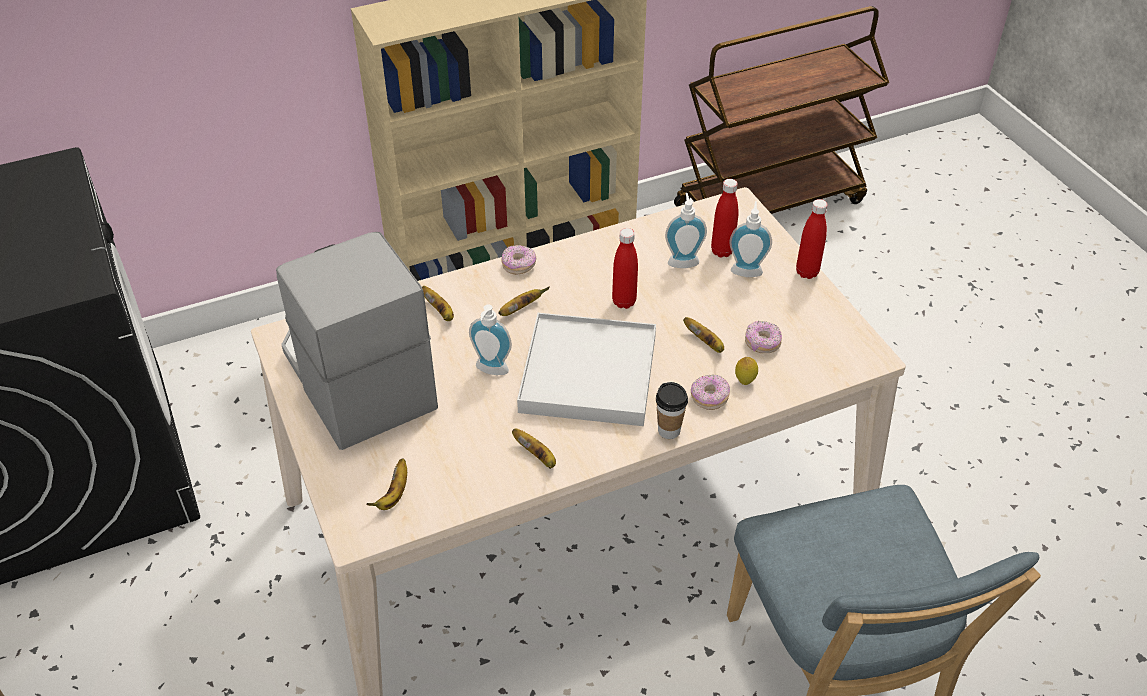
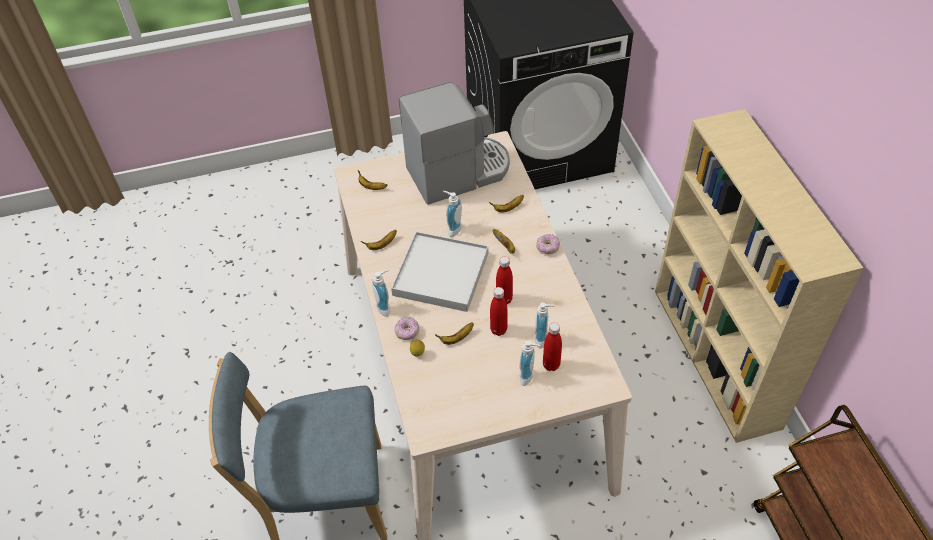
camera: 100 degrees right, 5 degrees up
cup [656,382,688,439] -> soap dispenser [372,270,390,317]
donut [745,321,782,353] -> none
red bottle [796,199,828,279] -> red bottle moved to [490,287,507,336]

